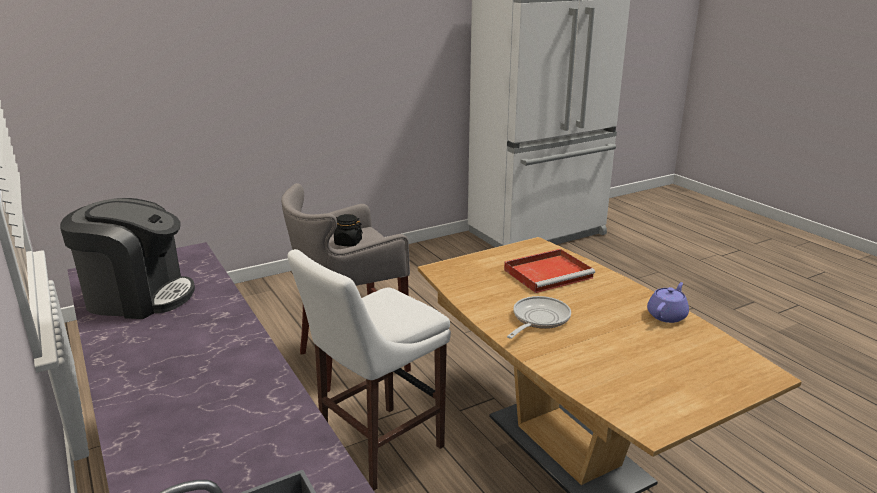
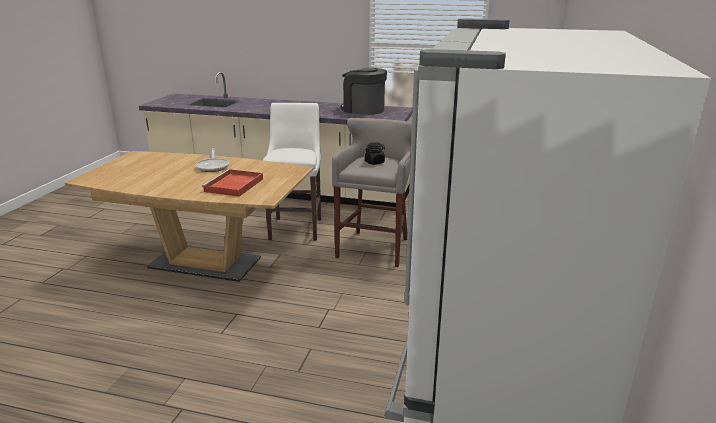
camera: 135 degrees right, 0 degrees up
coffee machine [60,198,195,319] -> coffee machine turned 75 degrees clockwise [341,68,387,115]
purple teapot [647,282,689,323] -> none

